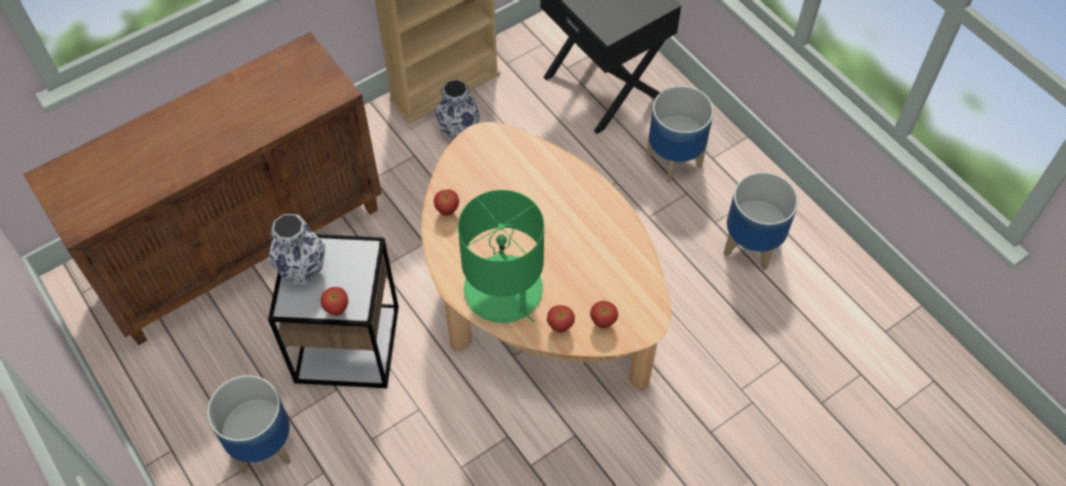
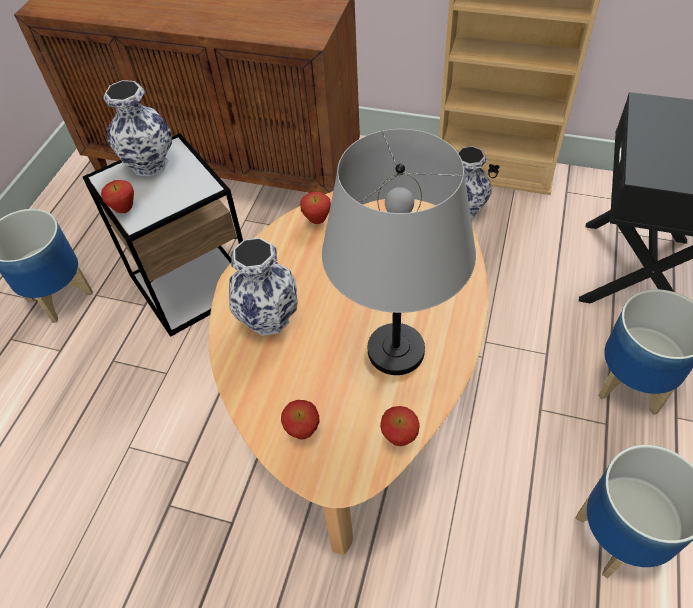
camera: 55 degrees right, 5 degrees down
green table lamp [458,190,544,323] -> vase [229,238,298,336]
apple [547,305,575,333] -> apple moved to [380,406,420,446]
none -> grey table lamp [322,129,476,375]

